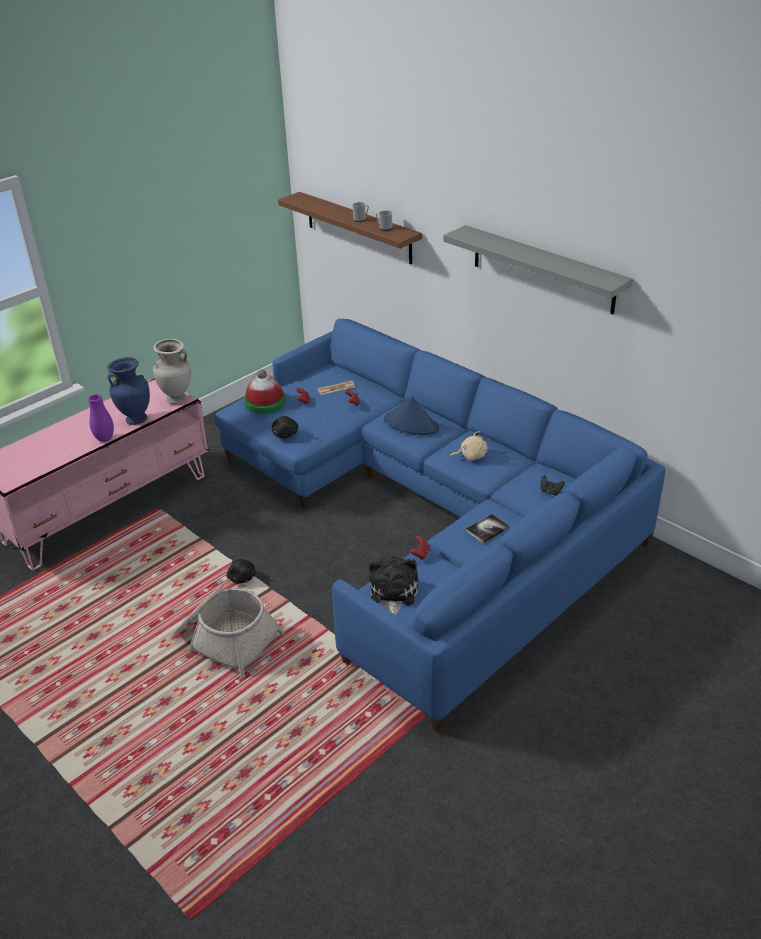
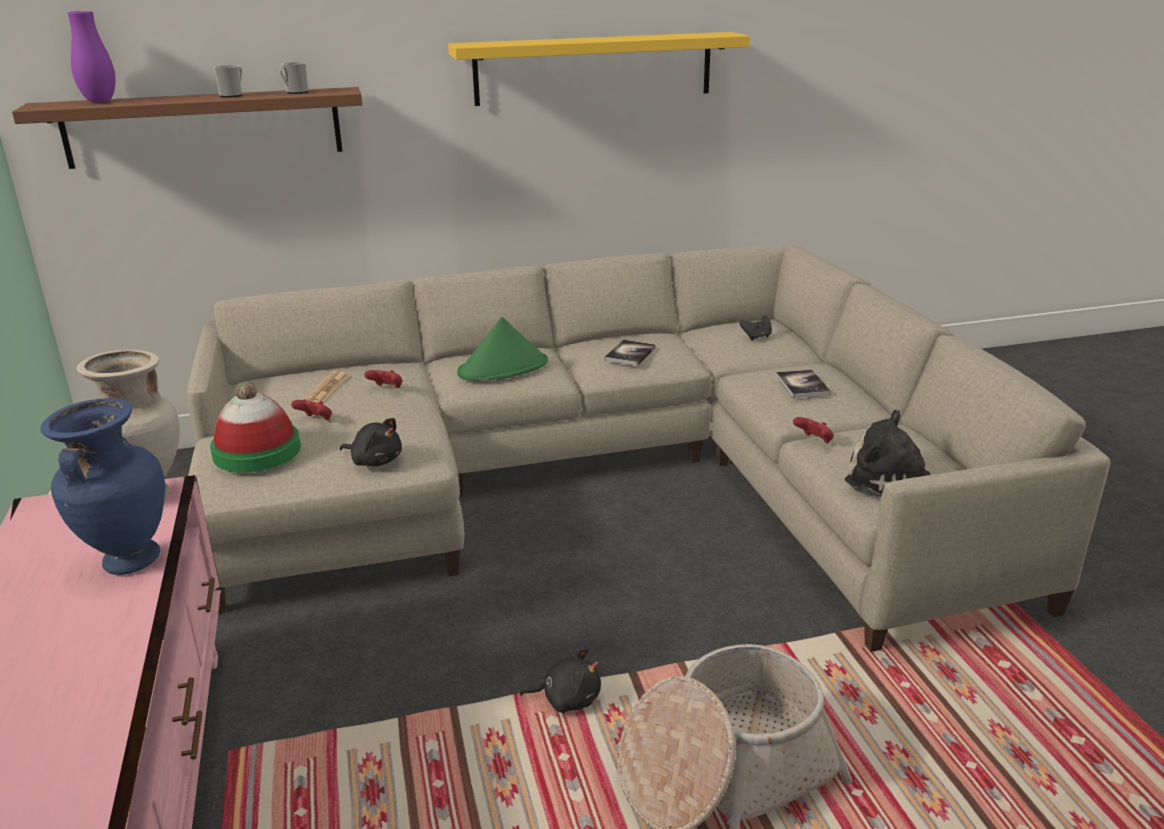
camera: 60 degrees left, 10 degrees down
purple vase [88,394,114,442] -> purple vase moved to [67,11,116,103]
blue sofa [214,319,665,733] -> beige sofa [186,246,1110,652]
blue hat [384,396,439,435] -> green hat [457,317,548,381]
grey shelf [443,225,633,314] -> yellow shelf [448,32,750,106]
beige plush toy [450,431,488,461] -> book [604,340,655,366]

